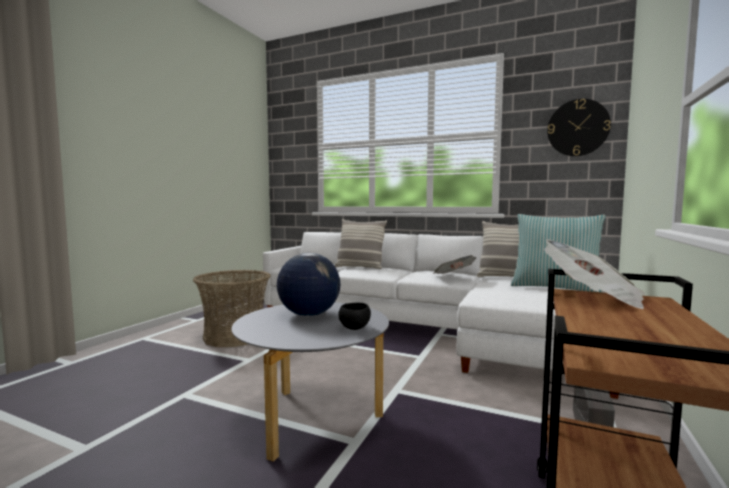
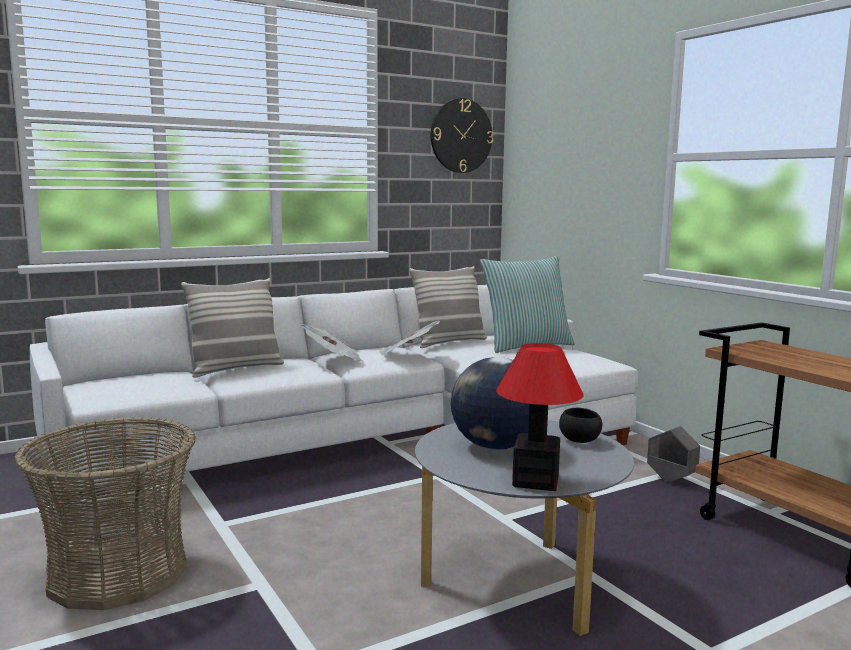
camera: 55 degrees left, 5 degrees up
newspaper [544,239,645,309] -> newspaper moved to [300,324,364,362]
none -> table lamp [496,343,584,491]

